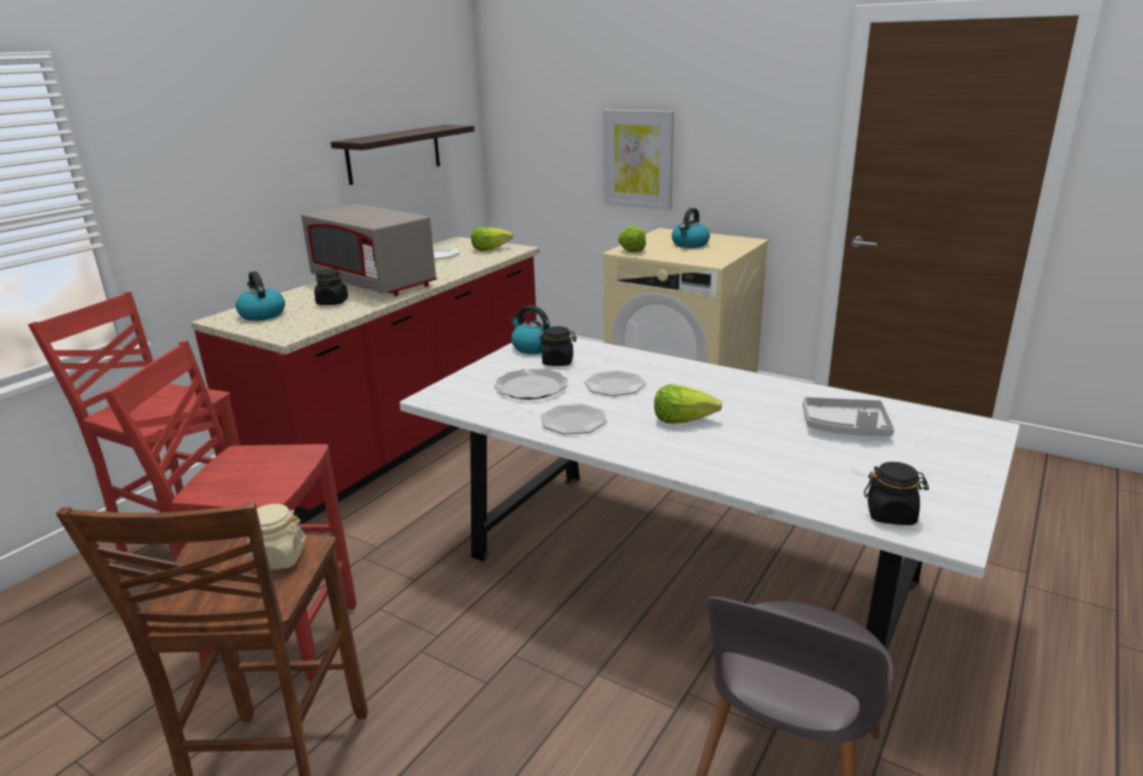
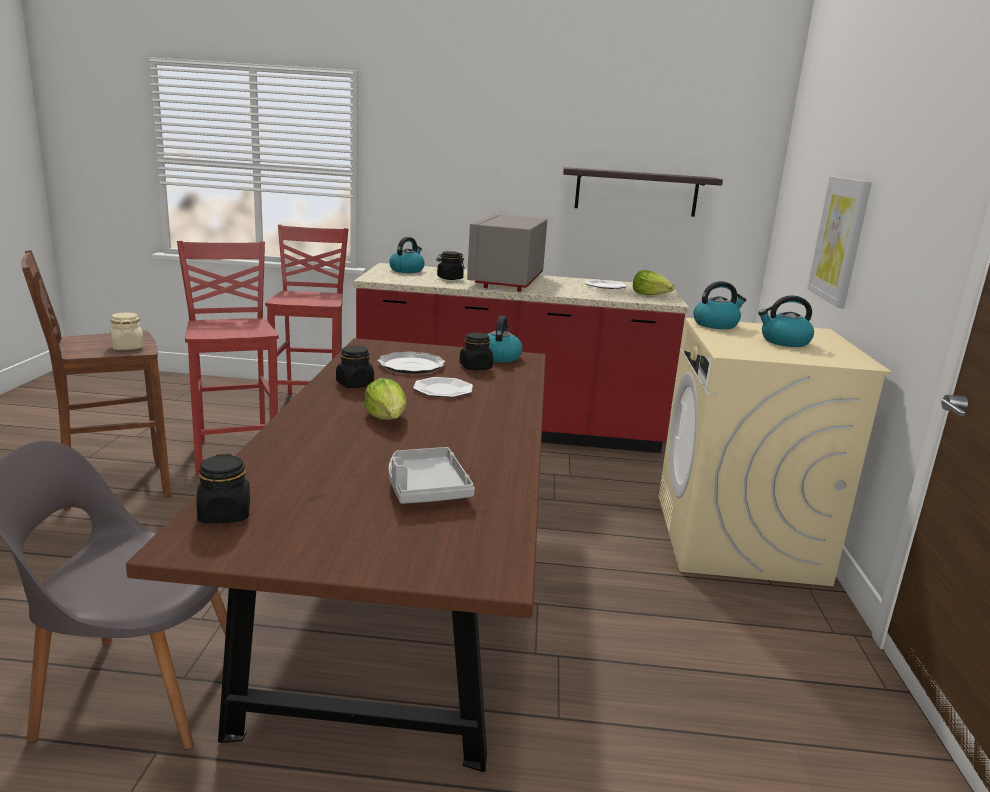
camera: 60 degrees right, 5 degrees down
white dining table [400,336,1020,650] -> brown dining table [126,338,546,772]
plate [541,404,607,434] -> black jar [336,346,374,388]
lettuce [618,226,646,253] -> kettle [693,281,746,329]

